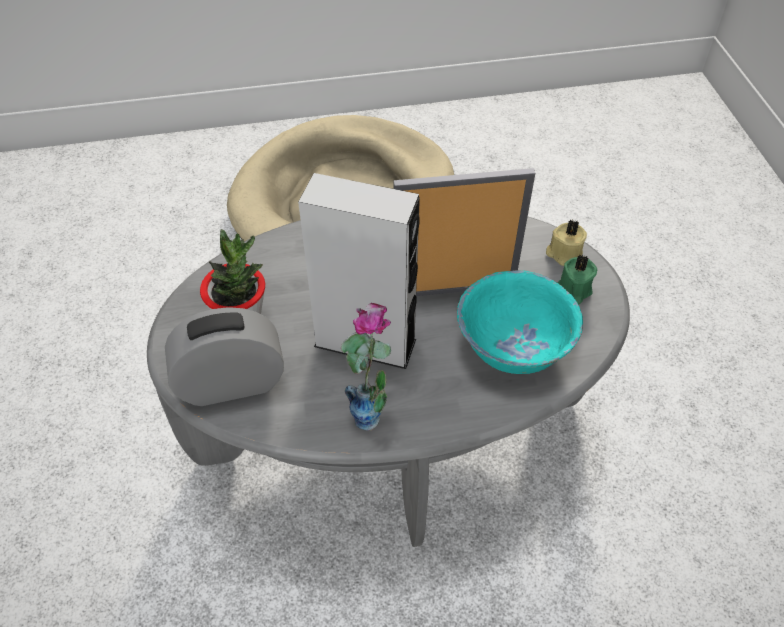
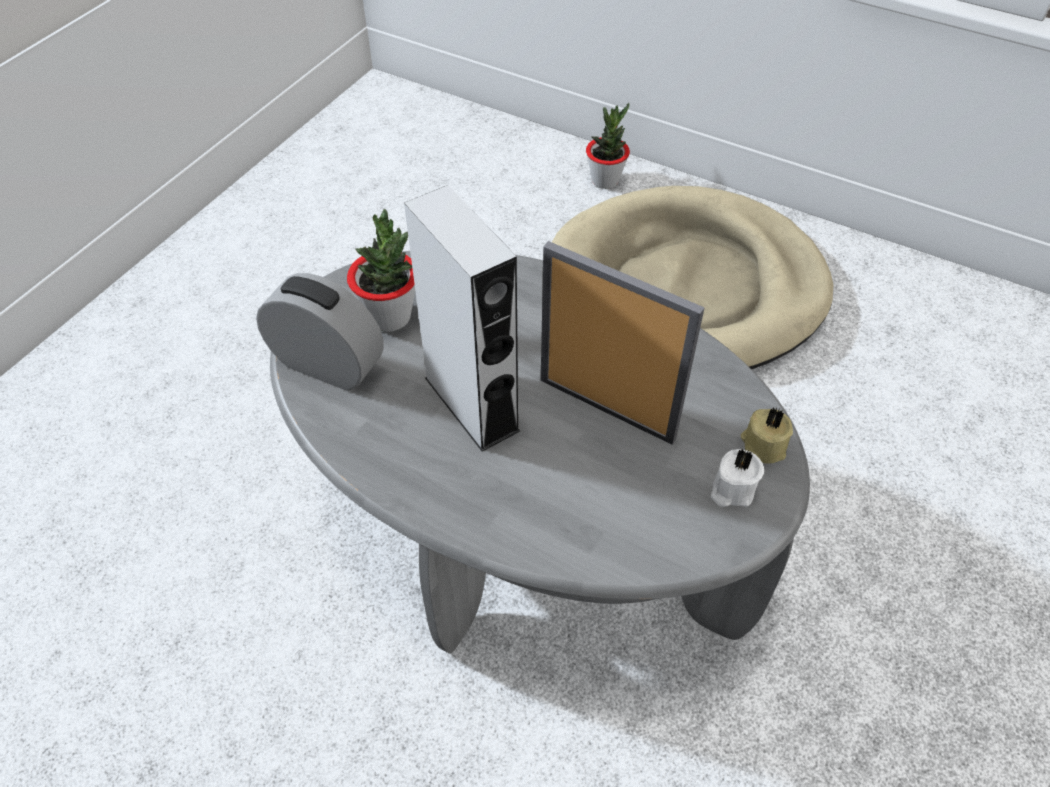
camera: 40 degrees right, 0 degrees up
vase [341,303,391,431] -> none
turquoise bowl [457,270,583,374] -> none
green candle [558,255,597,304] -> white candle [711,448,764,507]
none -> potted plant [586,103,630,189]

